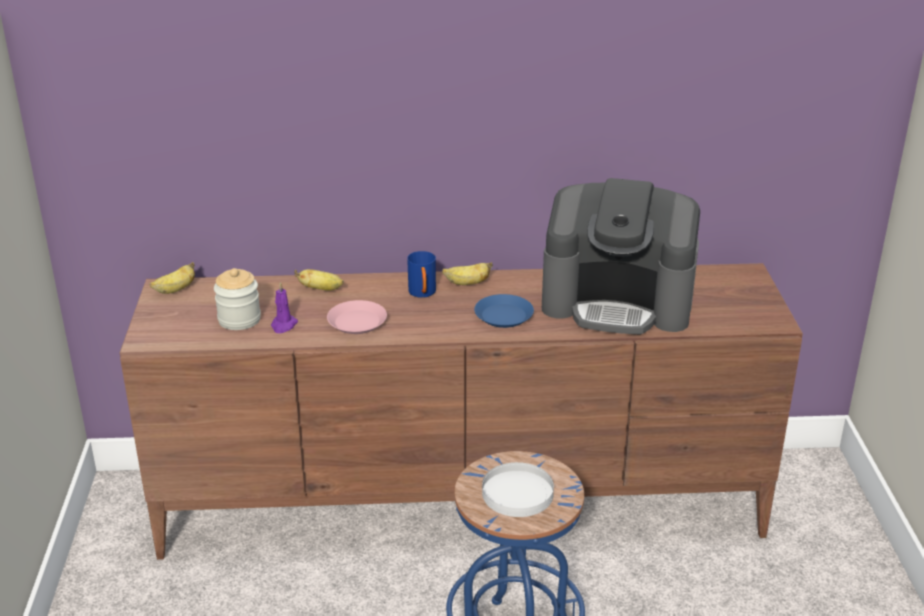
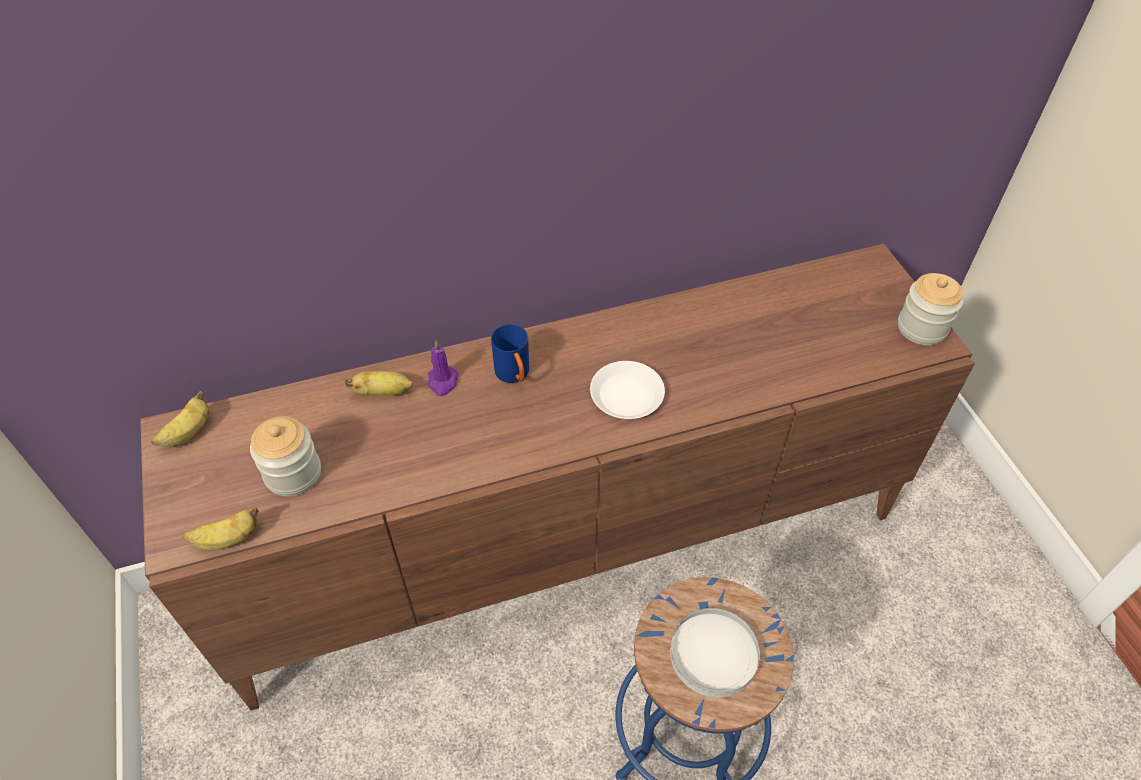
camera: 15 degrees left, 20 degrees up
purple candle [271,282,298,333] -> purple candle moved to [428,340,459,396]
pink plate [327,300,387,334] -> none
banana [442,262,493,285] -> banana moved to [182,507,259,551]
blue plate [474,294,534,328] -> white plate [590,361,665,419]
coffee machine [542,178,700,335] -> none
none -> jar [898,273,963,345]

